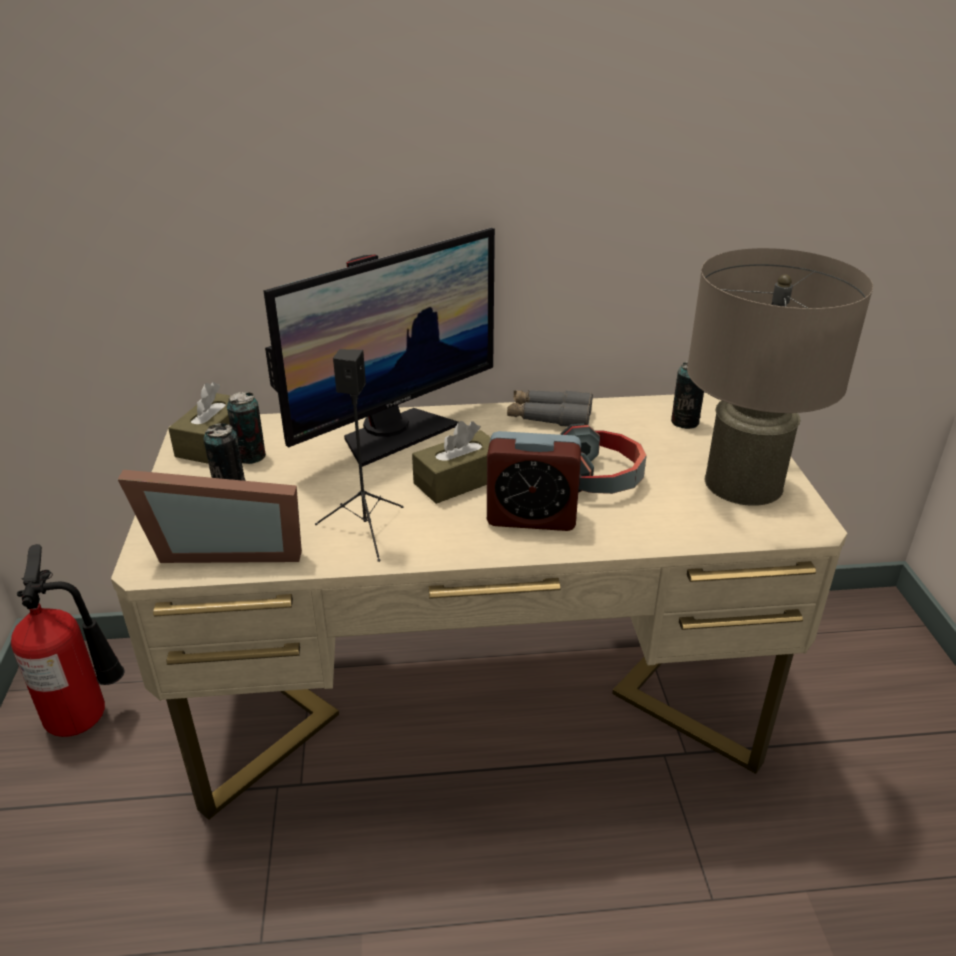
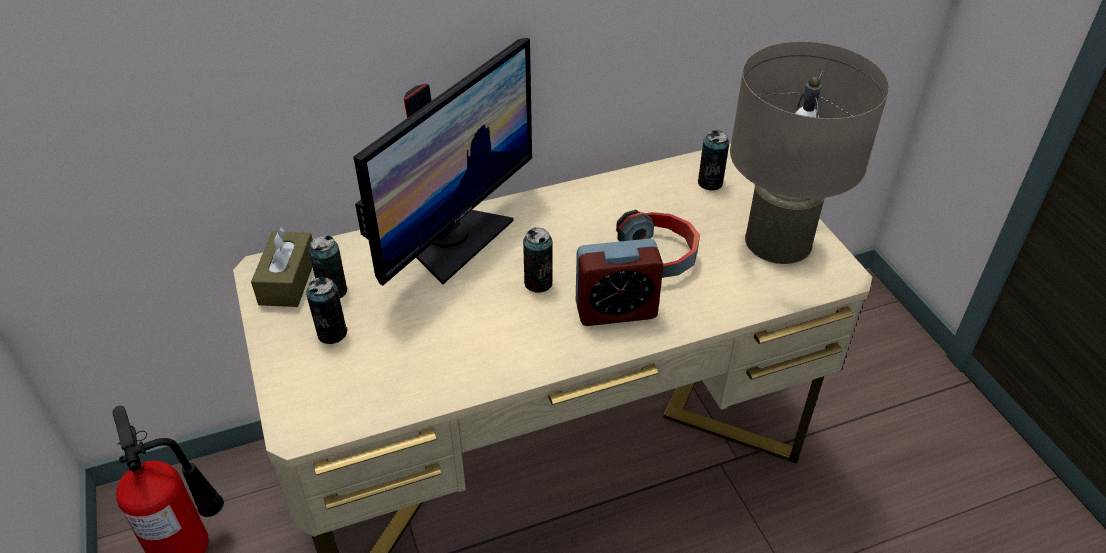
camera: 15 degrees left, 10 degrees up
picture frame [117,470,302,563] -> none
black speaker [315,349,404,562] -> none
brown tissue box [412,421,491,504] -> can [523,228,553,293]
grey binoculars [507,390,593,427] -> none

